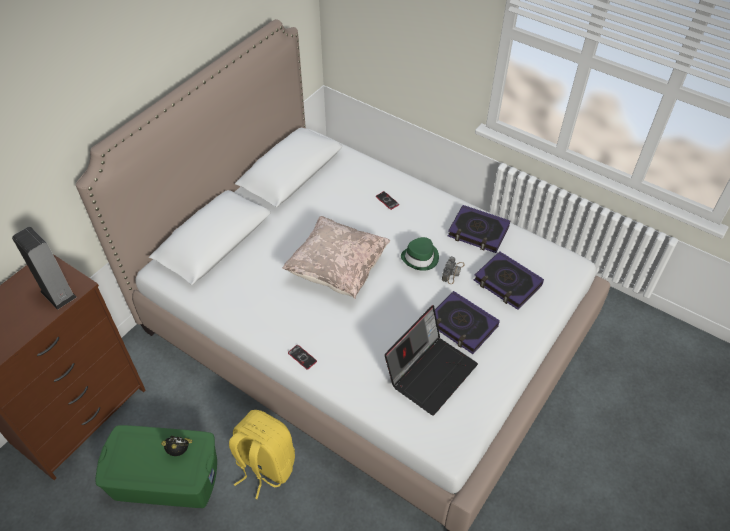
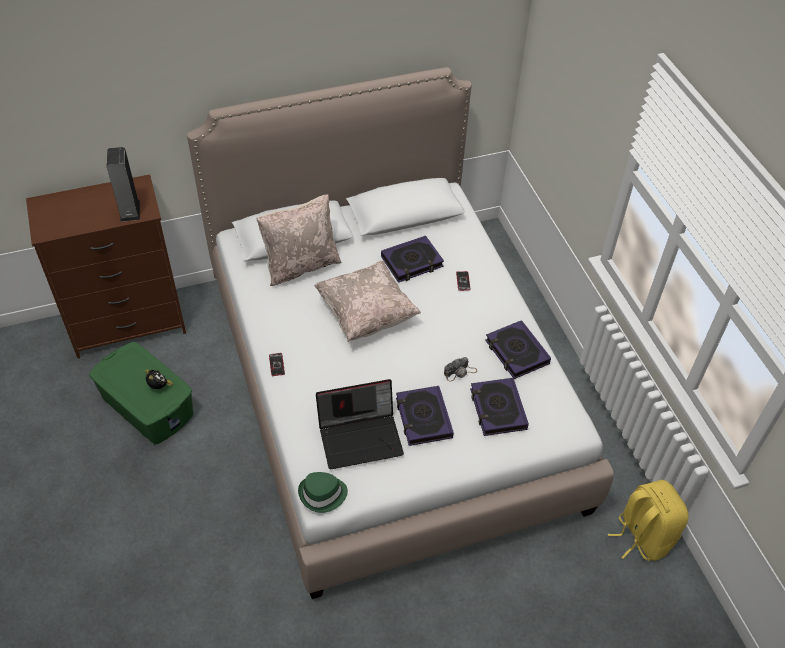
camera: 35 degrees right, 0 degrees up
yellow backpack [229,410,295,499] -> yellow backpack moved to [608,480,688,561]
green hat [401,237,439,271] -> green hat moved to [298,472,348,513]
none -> beige pillow [256,194,342,286]
none -> book [381,236,444,283]

